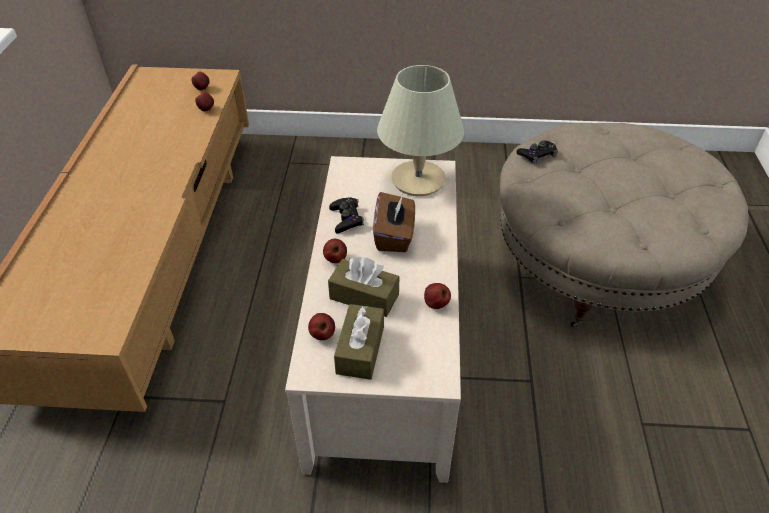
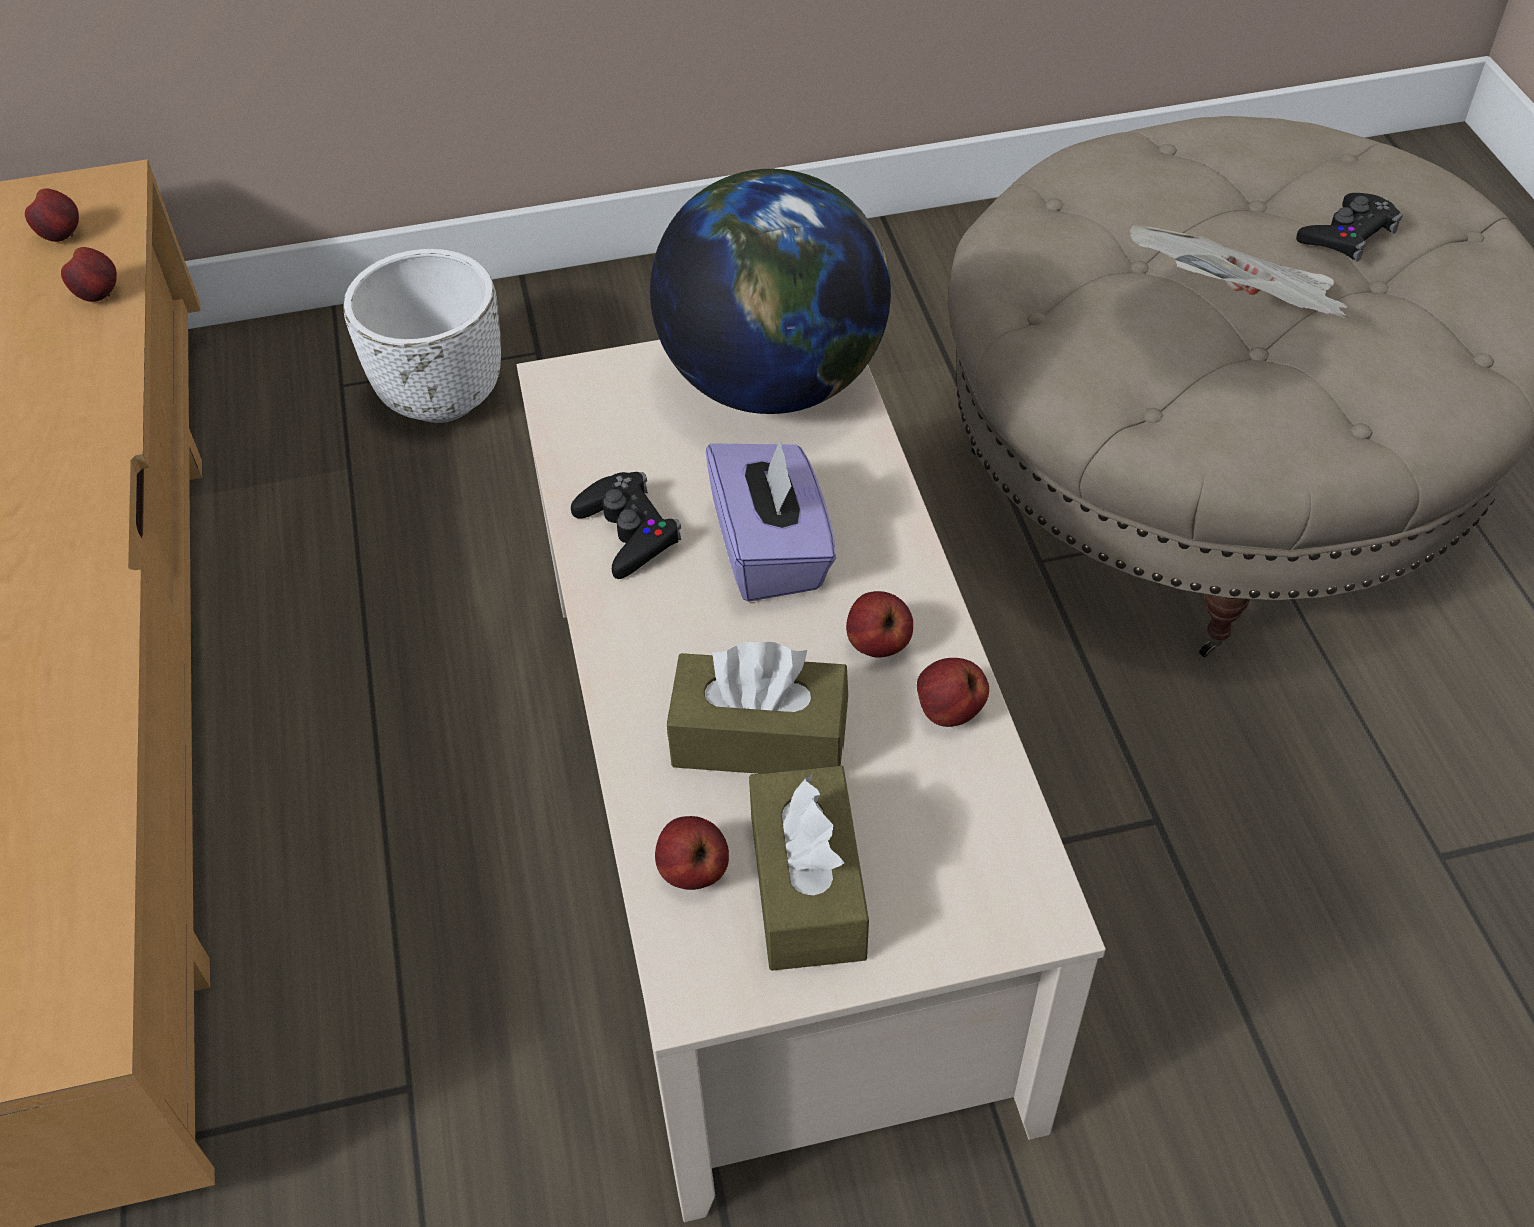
camera: 15 degrees left, 5 degrees up
apple [323,239,347,263] -> apple moved to [846,591,913,657]
brown tissue box [373,192,415,252] -> purple tissue box [706,436,836,602]
beige table lamp [377,65,464,196] -> globe [650,169,891,414]
black game controller [517,141,558,164] -> black game controller moved to [1296,193,1403,262]
none -> white planter [343,249,501,423]
none -> newspaper [1129,225,1347,318]

